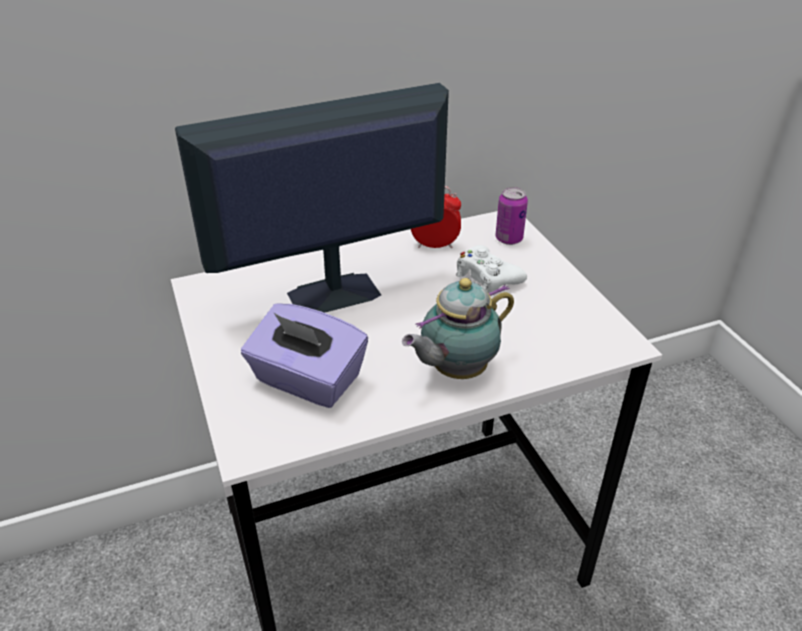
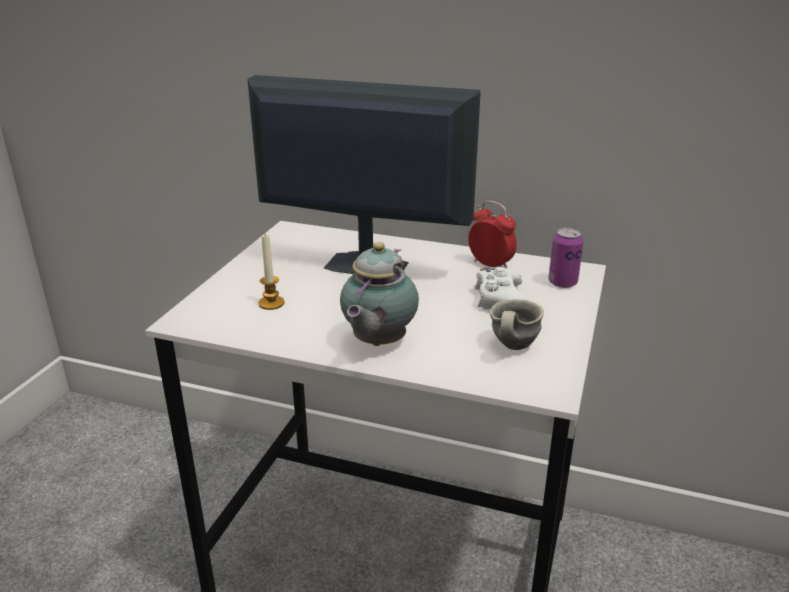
camera: 40 degrees right, 10 degrees down
purple tissue box [241,304,368,408] -> candle [258,235,285,310]
teapot [402,278,514,379] -> teapot turned 75 degrees counterclockwise [340,242,419,346]
none -> grey mug [490,299,544,350]

